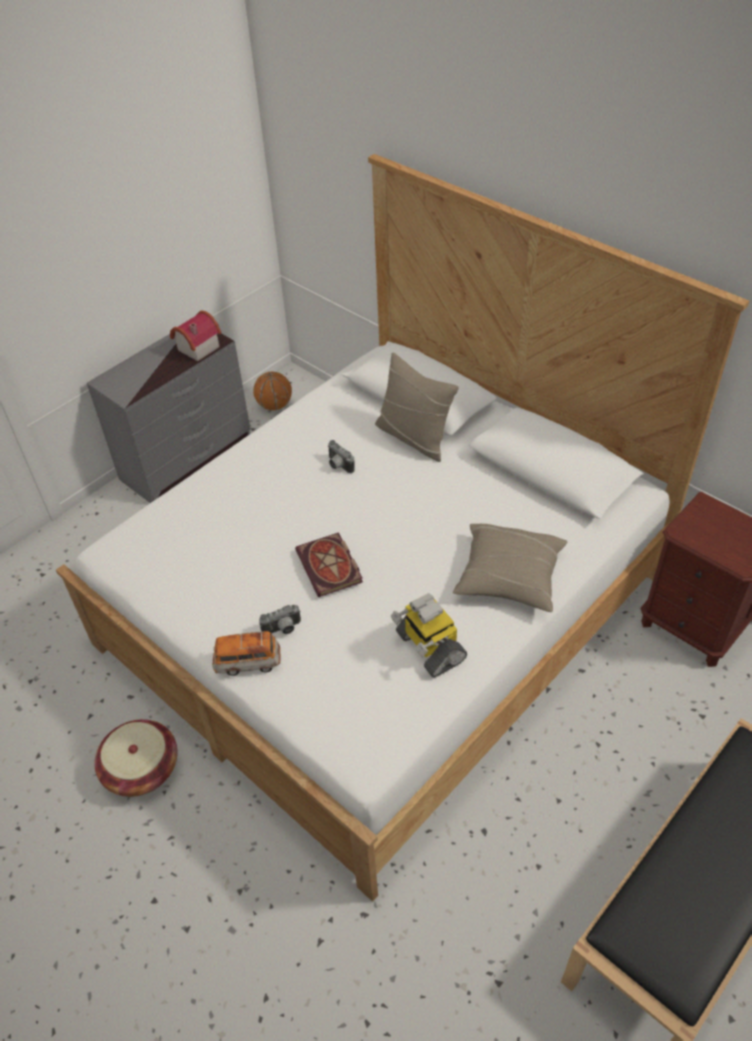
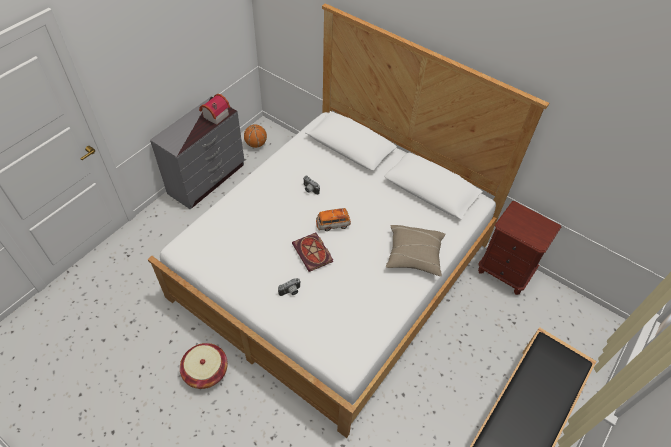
camera: 10 degrees left, 5 degrees up
toy car [212,631,280,676] -> toy car moved to [316,208,351,231]
beige pillow [375,352,459,462] -> none
toy robot [390,593,467,677] -> none

